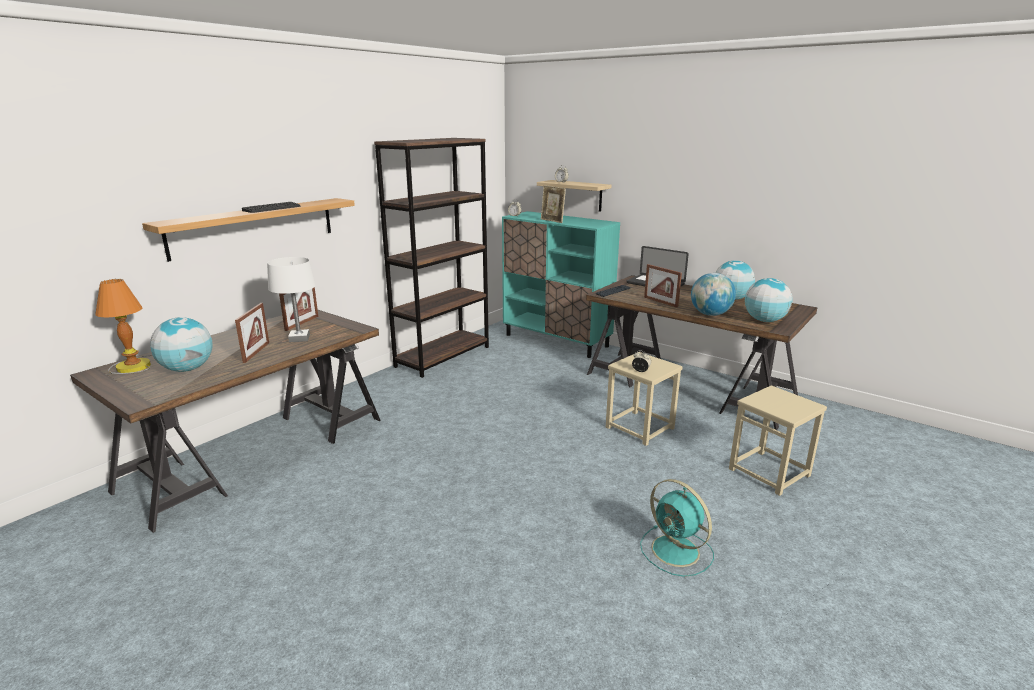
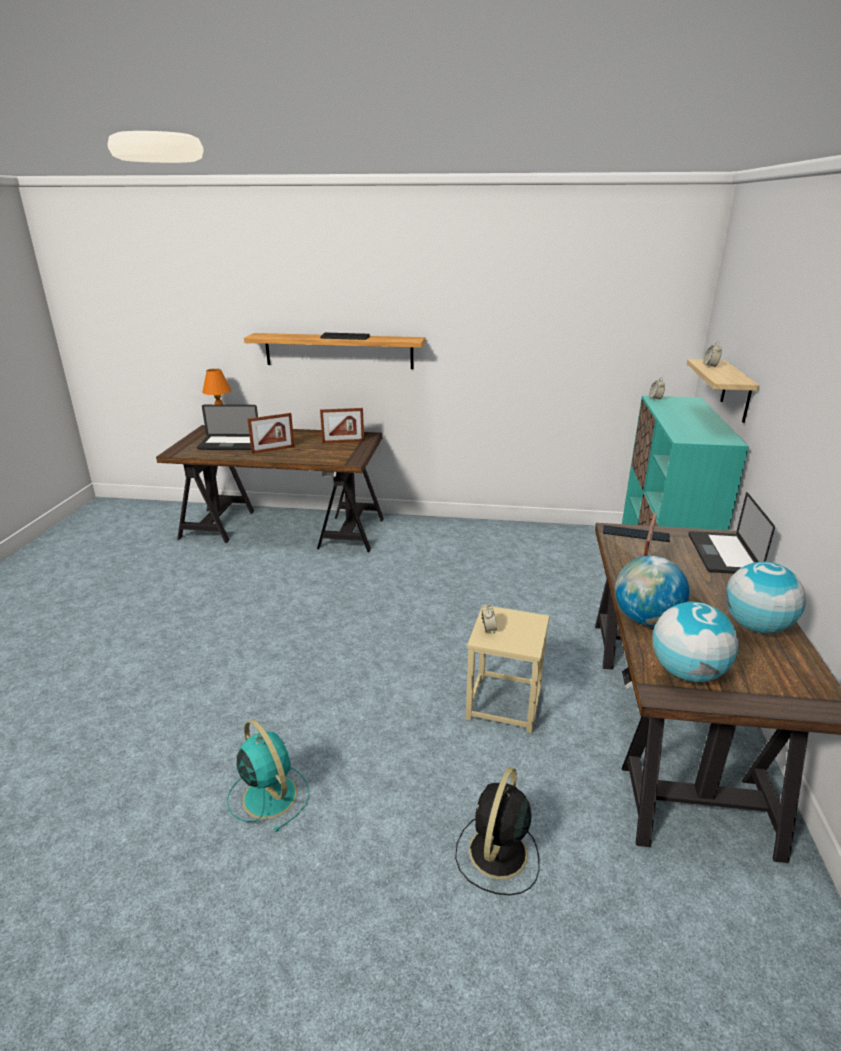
camera: 60 degrees right, 5 degrees up
globe [150,317,213,372] -> laptop [197,405,258,450]
white table lamp [267,257,316,342] -> none
brown bookcase [374,138,489,378] -> none
picture frame [541,185,566,223] -> none
turquoise fan [640,479,714,577] -> turquoise fan turned 120 degrees clockwise [227,720,310,832]
beige stool [729,385,827,496] -> black fan [455,767,539,895]

